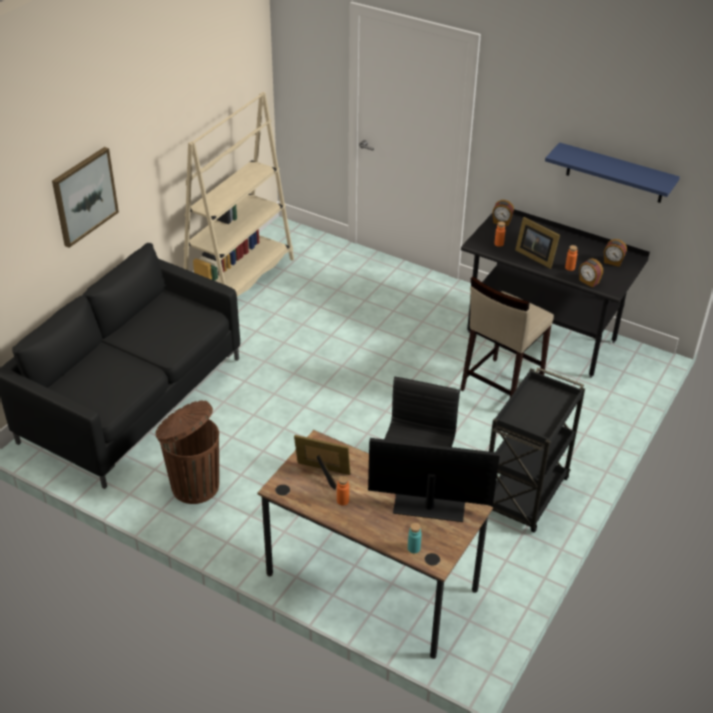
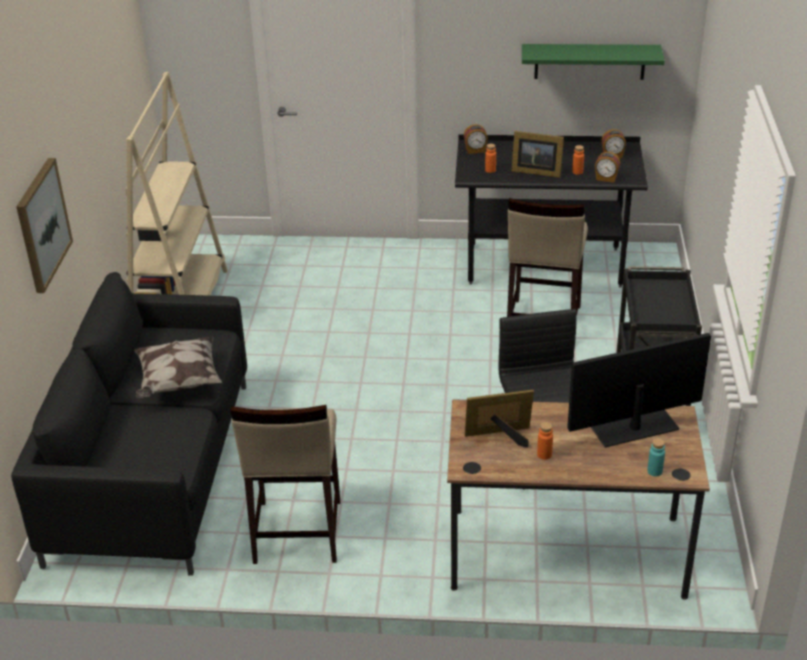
camera: 25 degrees left, 5 degrees down
brown trash can [155,400,219,504] -> beige stool [230,405,340,564]
blue shelf [545,142,680,203] -> green shelf [522,44,665,80]
none -> pillow [134,336,222,398]

